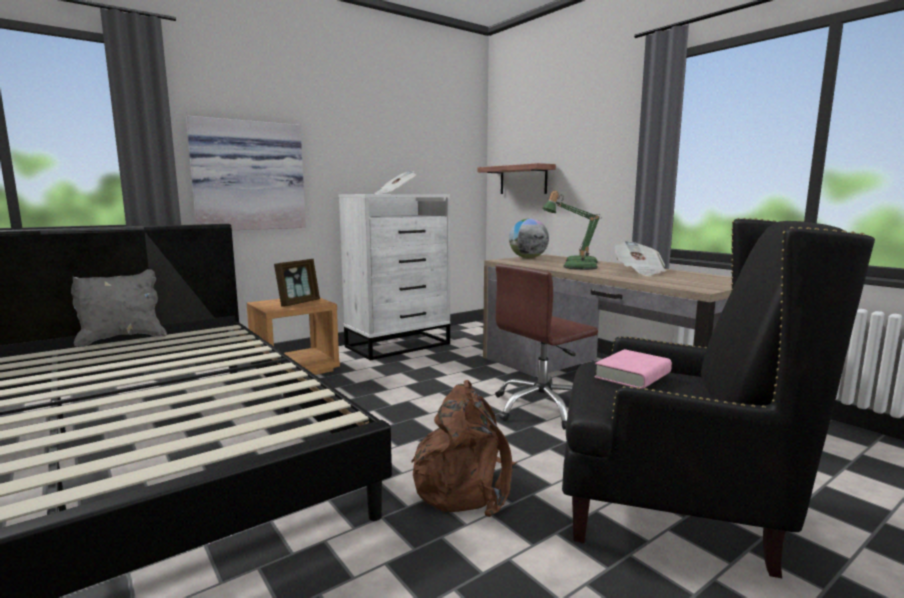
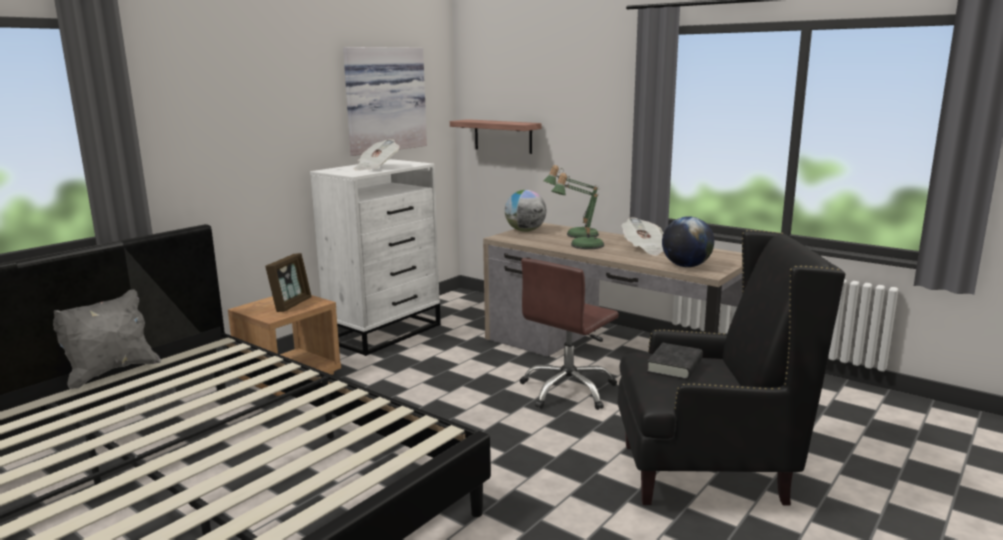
camera: 15 degrees left, 5 degrees up
picture [186,116,306,230] -> picture moved to [343,47,427,156]
brown backpack [411,380,517,517] -> none
pink book [594,349,672,389] -> black book [647,343,703,380]
none -> globe [662,216,714,267]

